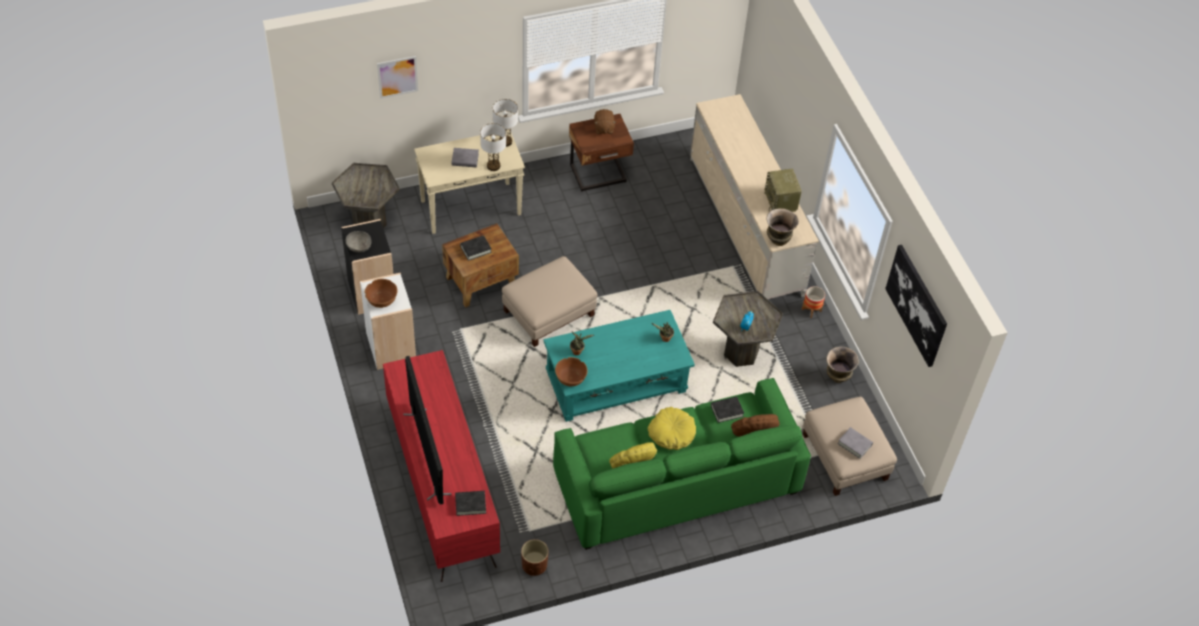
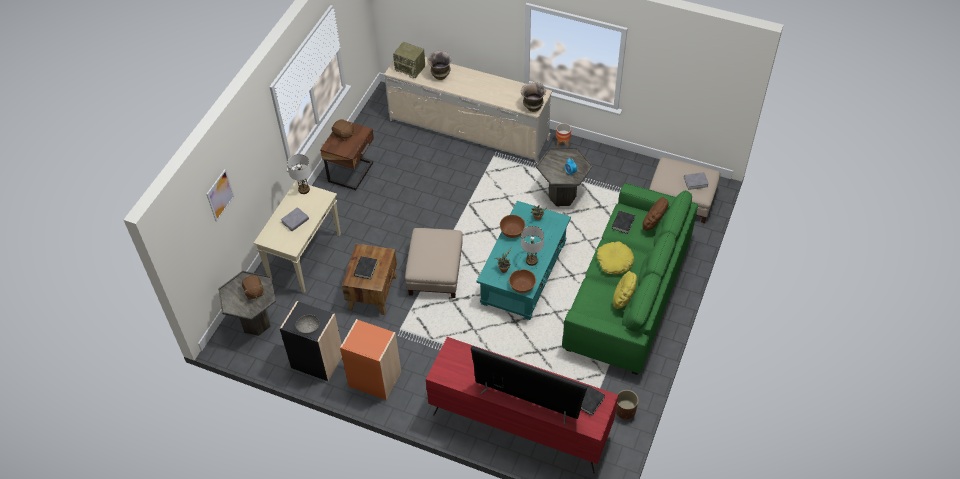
camera: 45 degrees left, 0 degrees up
white bookcase [360,273,416,370] -> orange bookcase [340,319,401,400]
brown bowl [365,279,398,308] -> brown bowl moved to [500,215,525,238]
table lamp [480,123,506,171] -> table lamp moved to [521,226,544,266]
radio [764,169,802,212] -> radio moved to [393,42,425,78]
vase [826,346,859,383] -> vase moved to [427,51,452,80]
picture [885,245,947,367] -> none
none -> brown plush toy [242,275,264,300]

